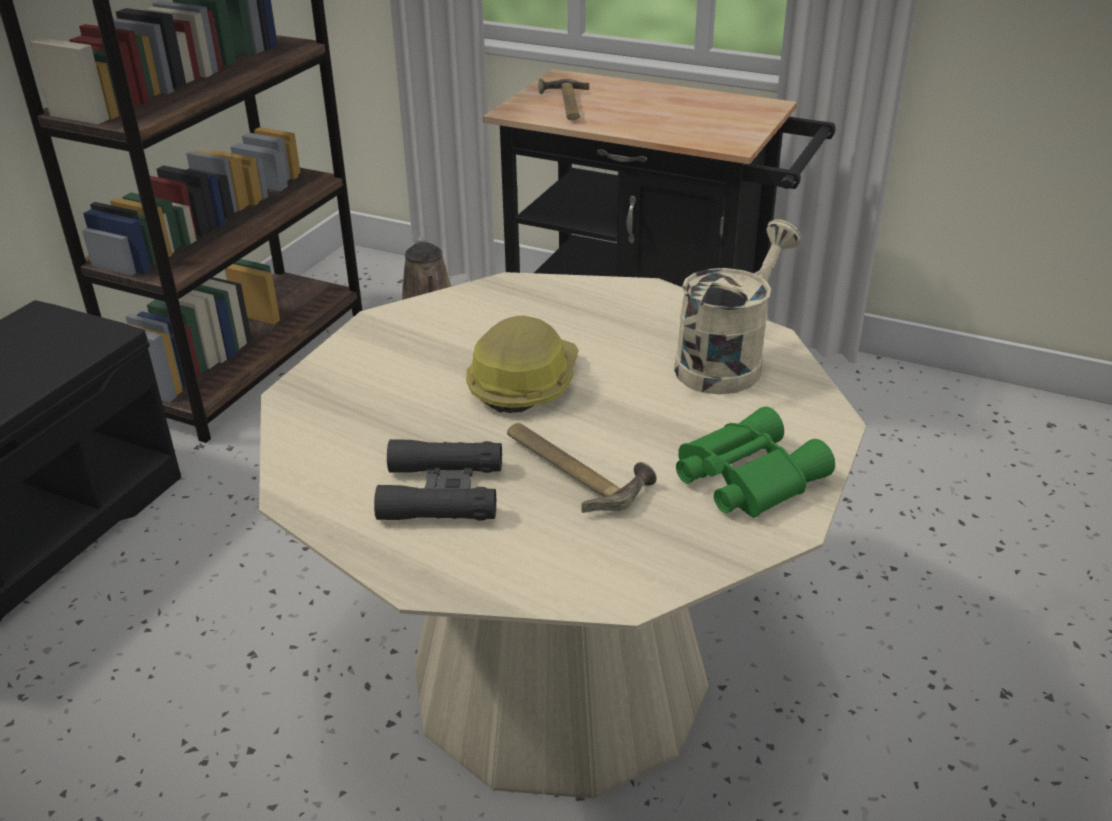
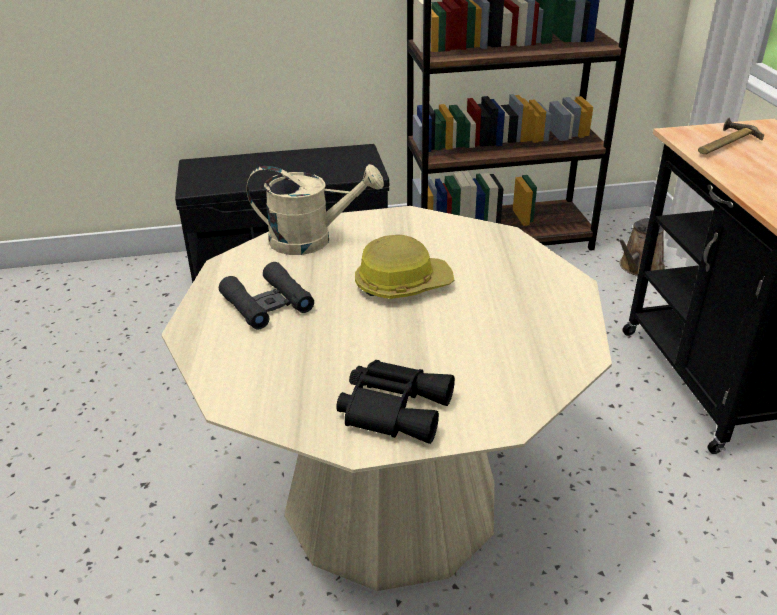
camera: 55 degrees right, 0 degrees up
hammer [507,423,657,513] -> none
beige watering can [674,219,802,395] -> beige watering can moved to [246,164,384,255]
green binoculars [676,406,835,518] -> black binoculars [336,360,455,444]

